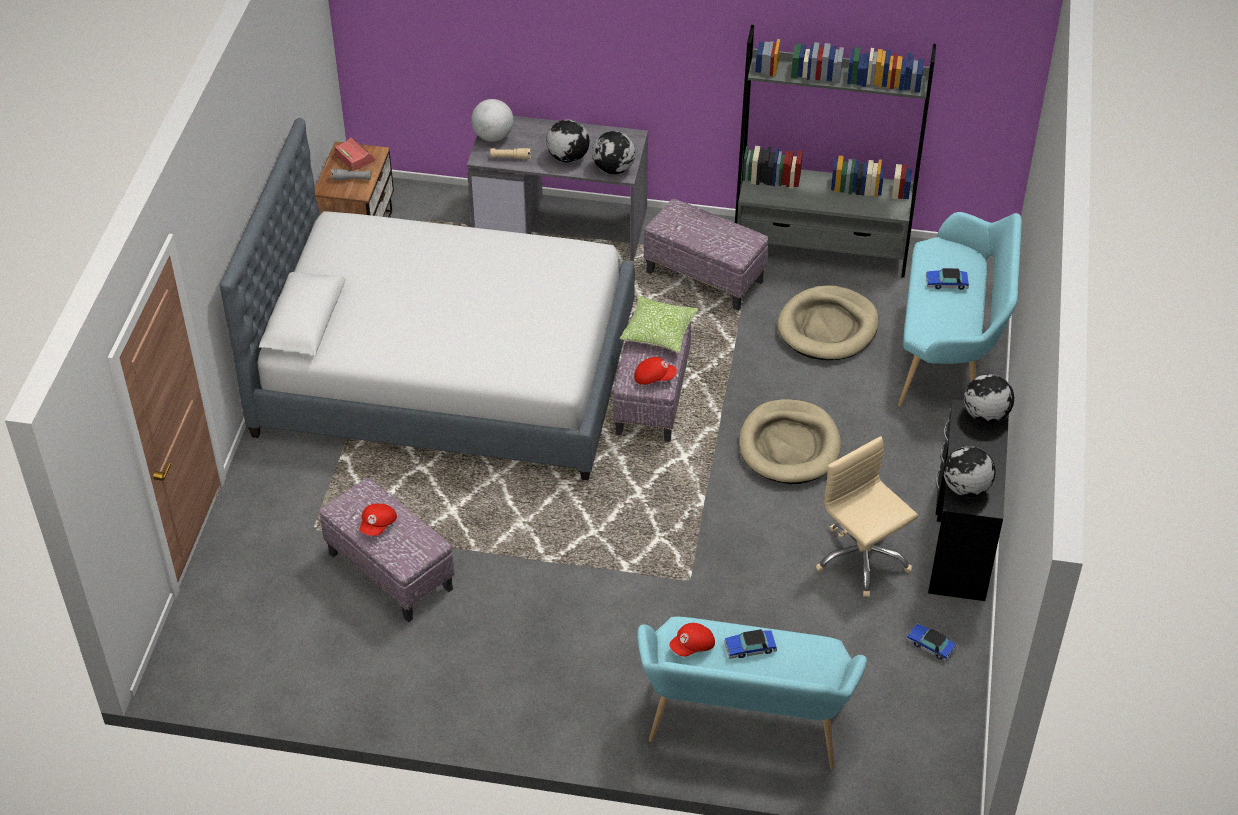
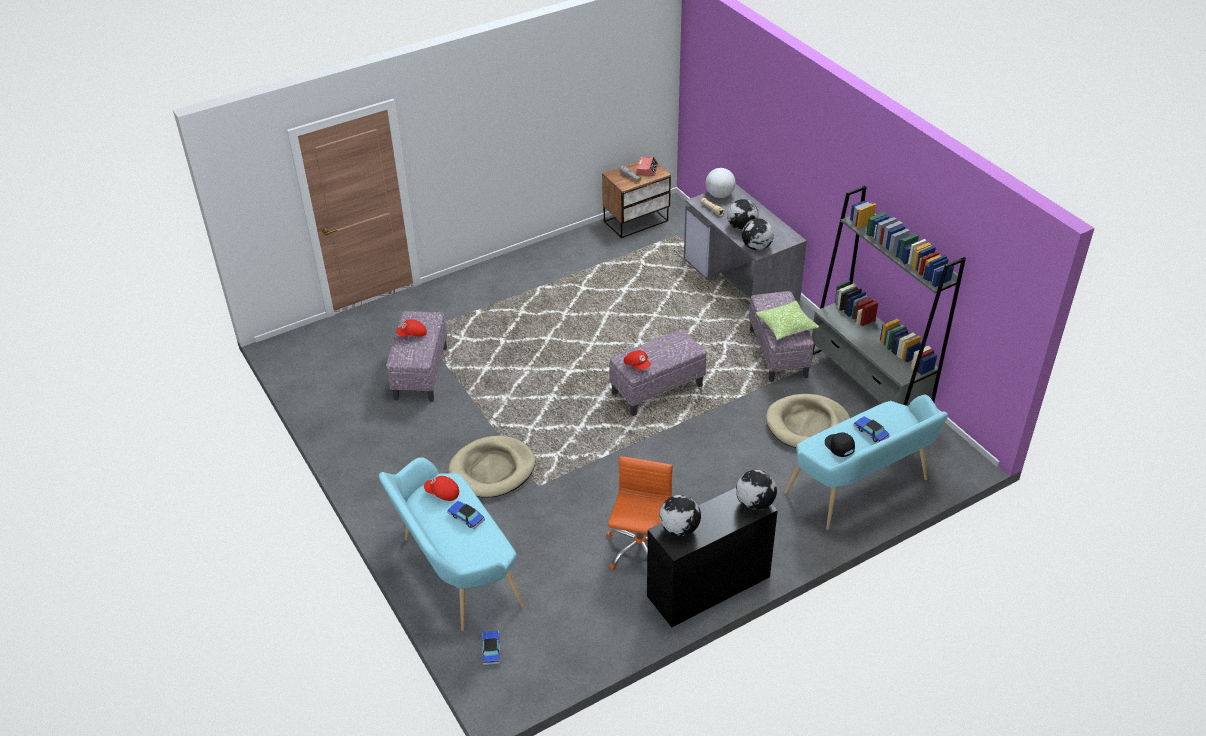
camera: 50 degrees right, 5 degrees down
bed [220,118,635,481] -> none
pillow [620,296,698,353] -> pillow moved to [756,301,819,340]
beige dog bed [739,399,841,484] -> beige dog bed moved to [448,436,535,498]
beige office chair [816,436,918,597] -> orange office chair [606,456,673,570]
toy car [906,624,957,662] -> toy car moved to [482,631,500,665]
none -> black cap [825,432,855,457]

